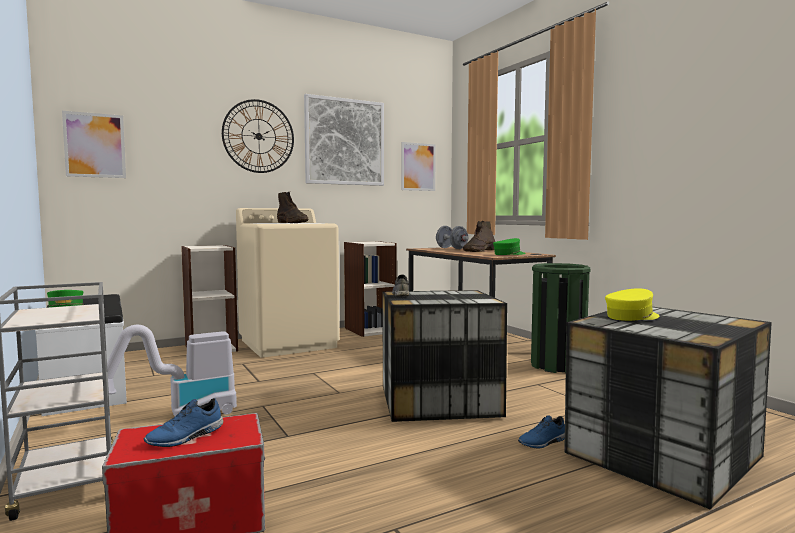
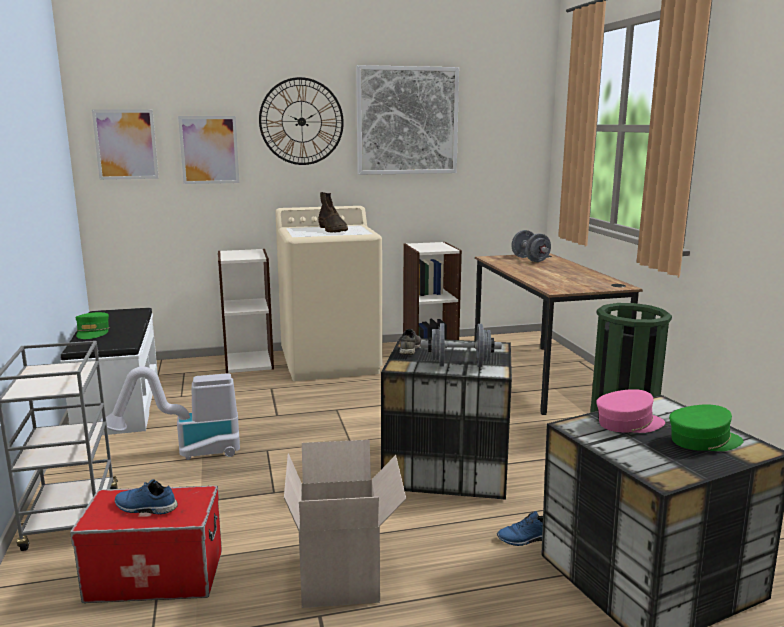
camera: 15 degrees right, 10 degrees up
blue shoe [144,398,223,447] -> blue shoe turned 45 degrees clockwise [115,479,178,515]
picture [401,142,436,191] -> picture moved to [178,116,239,184]
brown boot [463,221,495,252] -> none
green cap [493,238,526,255] -> green cap moved to [669,404,743,451]
yellow cap [605,288,659,321] -> pink cap [596,389,665,433]
none -> cardboard box [284,440,406,608]
none -> grey dumbbell [421,323,502,367]

